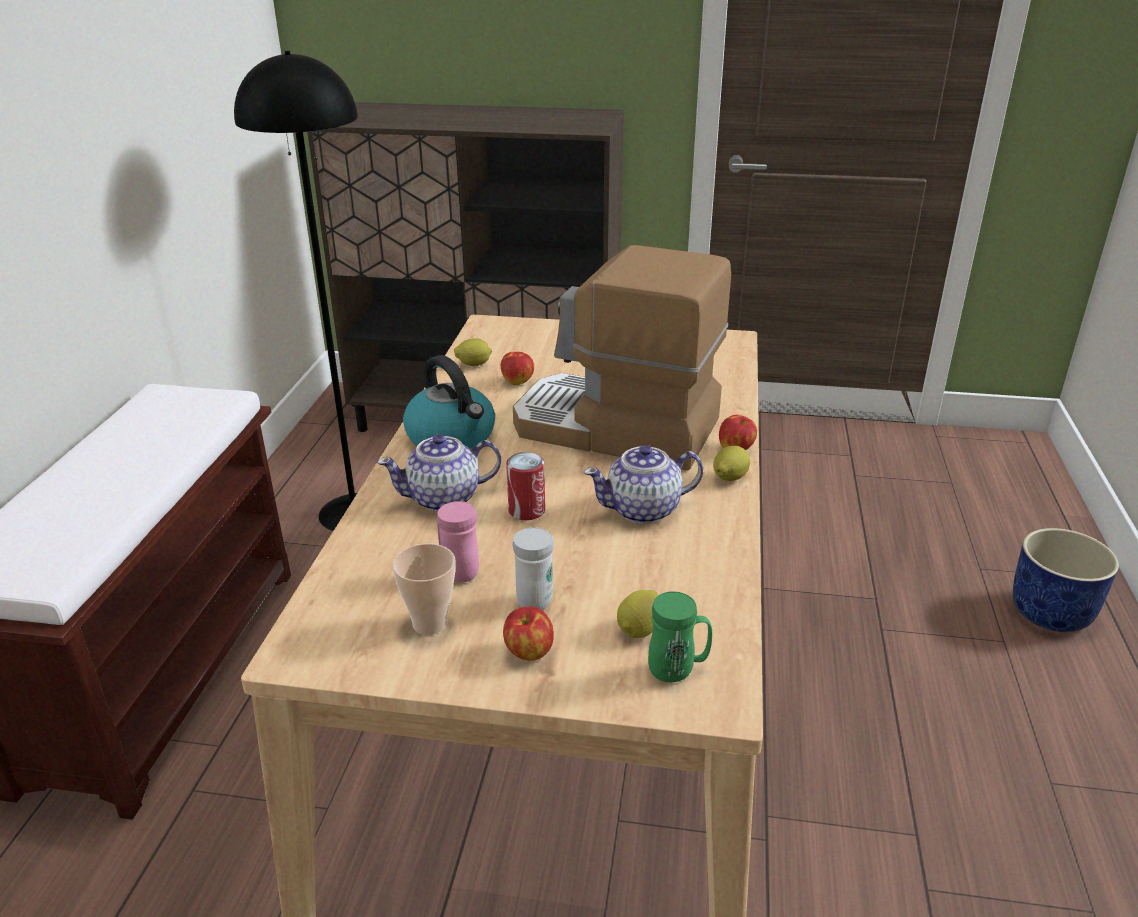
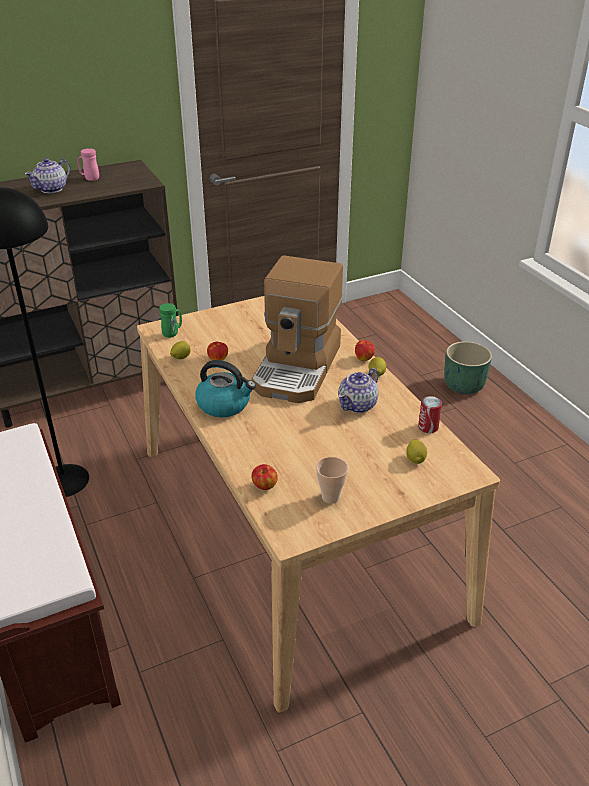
camera: 35 degrees left, 5 degrees up
teapot [377,434,501,512] -> teapot moved to [25,158,71,193]
pink mug [437,501,479,582] -> pink mug moved to [78,148,99,181]
apple [503,607,554,661] -> apple moved to [251,464,278,490]
can [506,452,545,520] -> can moved to [418,396,442,433]
white mug [512,527,554,610] -> none
coffee machine [513,245,731,471] -> coffee machine turned 60 degrees counterclockwise [252,255,343,403]
green mug [648,591,712,682] -> green mug moved to [159,303,182,338]
blue planter [1013,528,1119,632] -> green planter [444,341,492,394]

